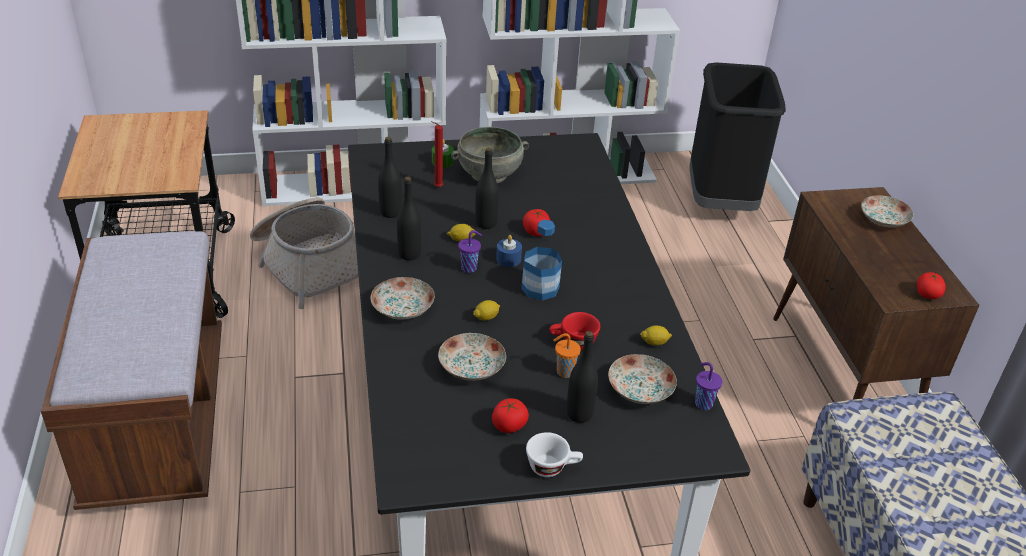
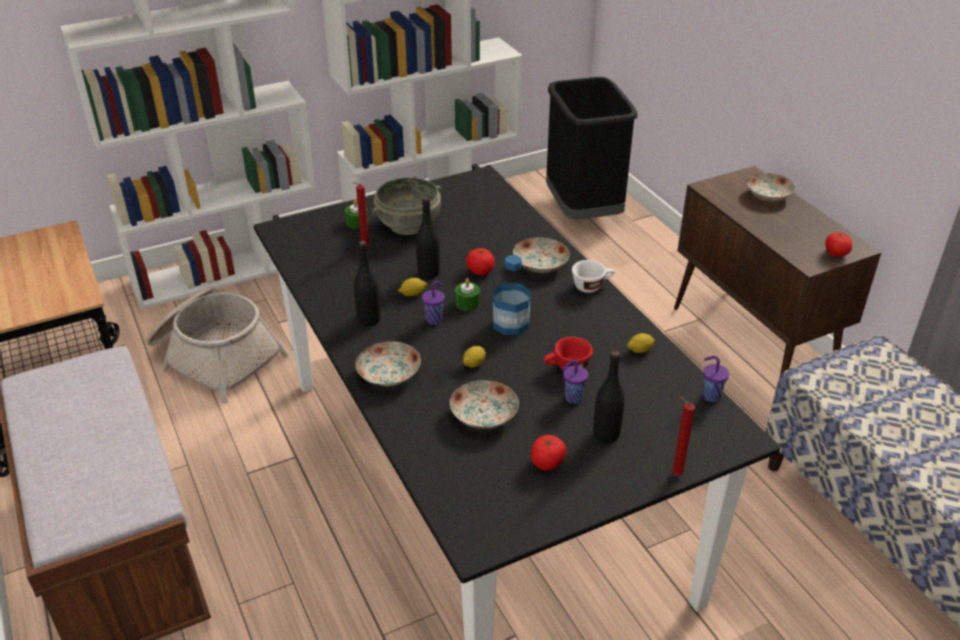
camera: 15 degrees left, 0 degrees up
black bottle [378,137,402,218] -> none
blue candle [496,235,522,267] -> green candle [455,278,480,311]
white cup [526,432,583,477] -> white cup moved to [572,260,615,293]
orange cup [553,333,581,378] -> purple cup [562,360,588,404]
plate [608,354,677,404] -> plate moved to [513,237,570,273]
none -> red candle [671,397,695,476]

